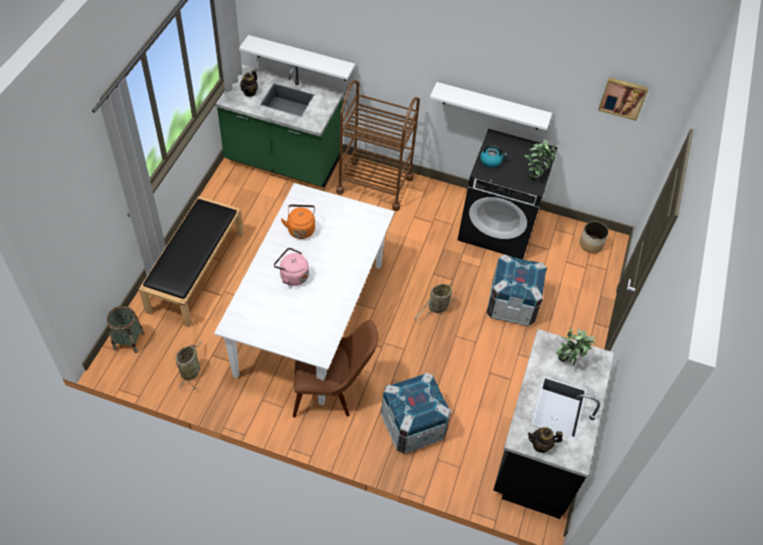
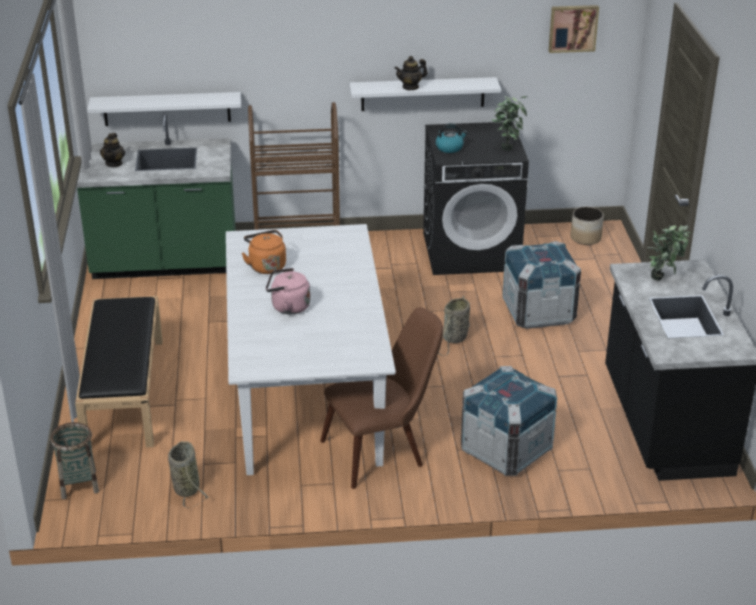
camera: 20 degrees left, 20 degrees down
teapot [528,427,563,453] -> teapot moved to [394,56,428,90]

